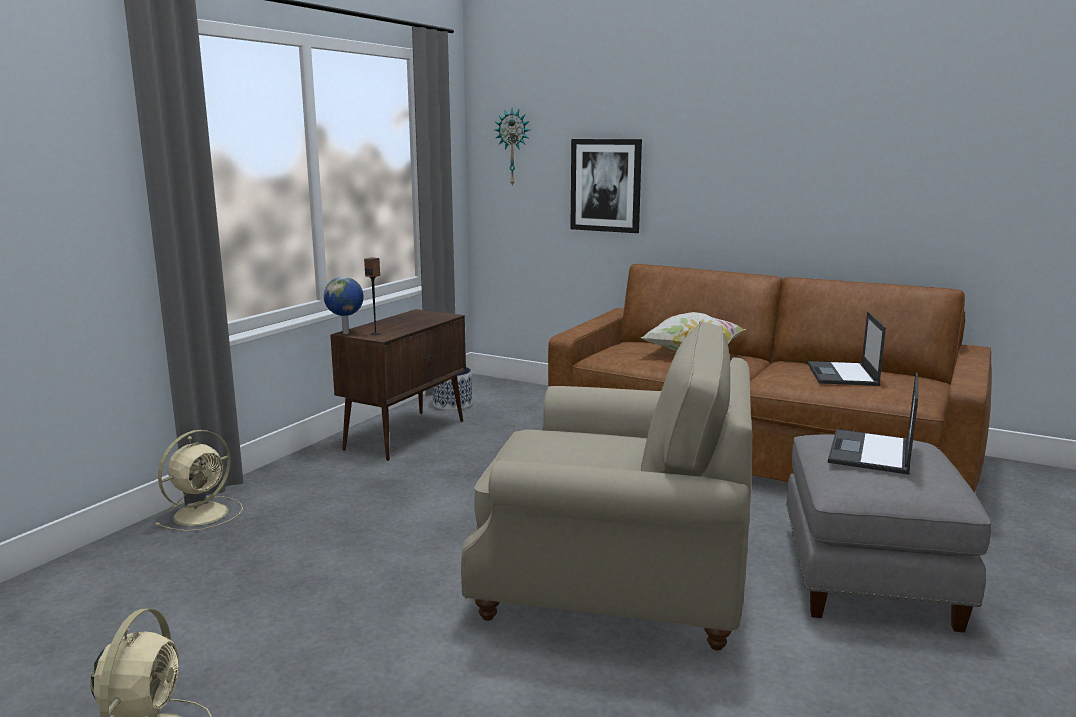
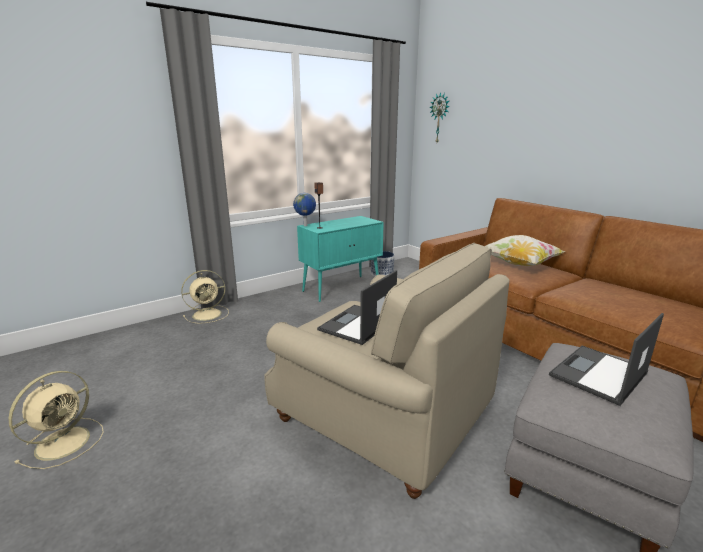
camera: 25 degrees right, 5 degrees up
brown cabinet [330,309,466,461] -> turquoise cabinet [297,216,384,302]
picture [570,139,642,233] -> none
laptop [808,312,886,386] -> laptop moved to [317,270,397,345]

